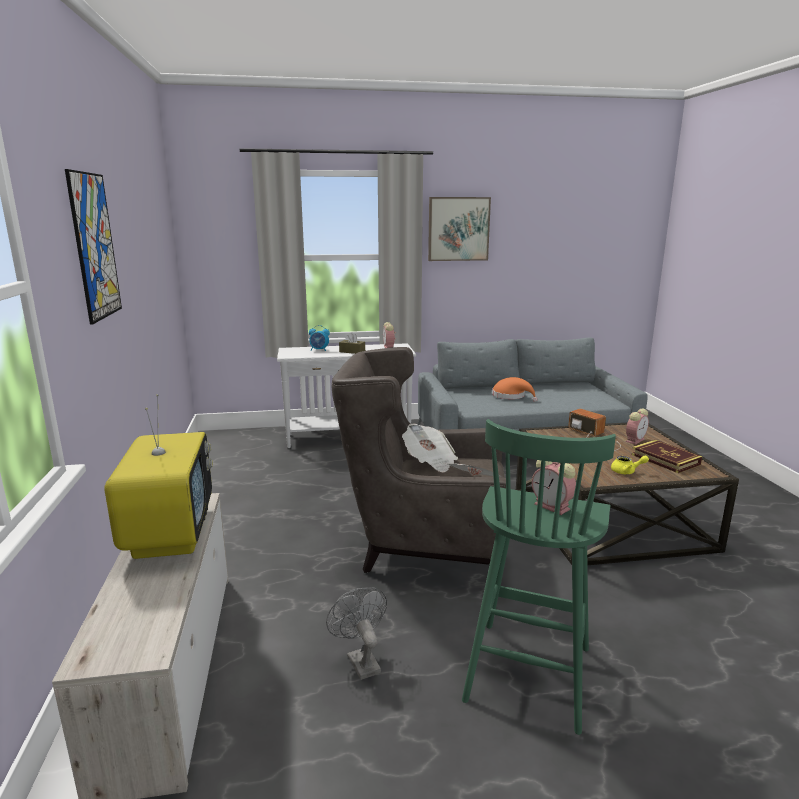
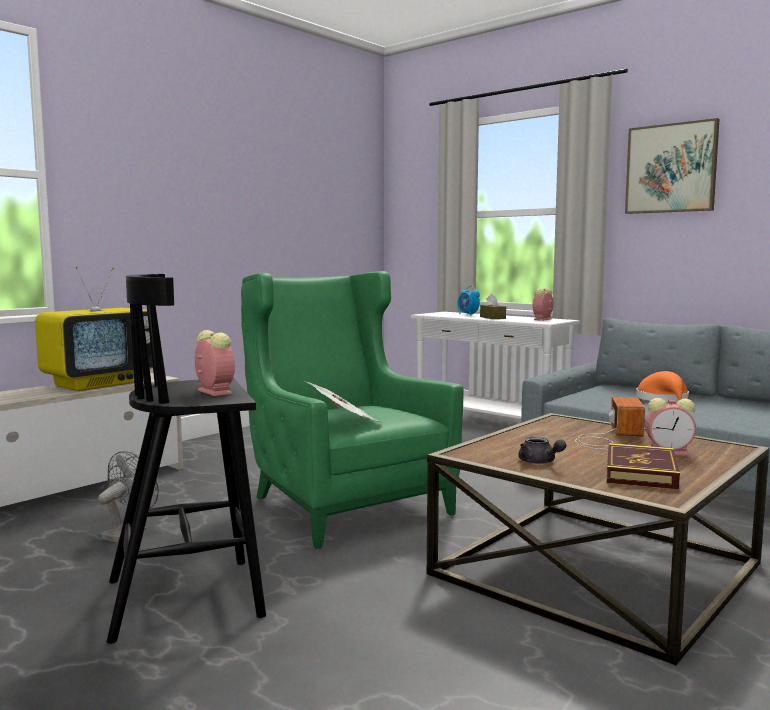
camera: 50 degrees right, 10 degrees down
picture [65,169,122,325] -> none
grey armchair [332,347,506,573] -> green armchair [241,271,464,549]
newspaper [402,424,458,473] -> none
green stool [462,419,616,735] -> black stool [107,274,266,644]
alarm clock [532,460,576,515] -> alarm clock turned 135 degrees clockwise [195,330,235,396]
yellow teapot [611,455,649,474] -> grey teapot [518,437,566,464]

